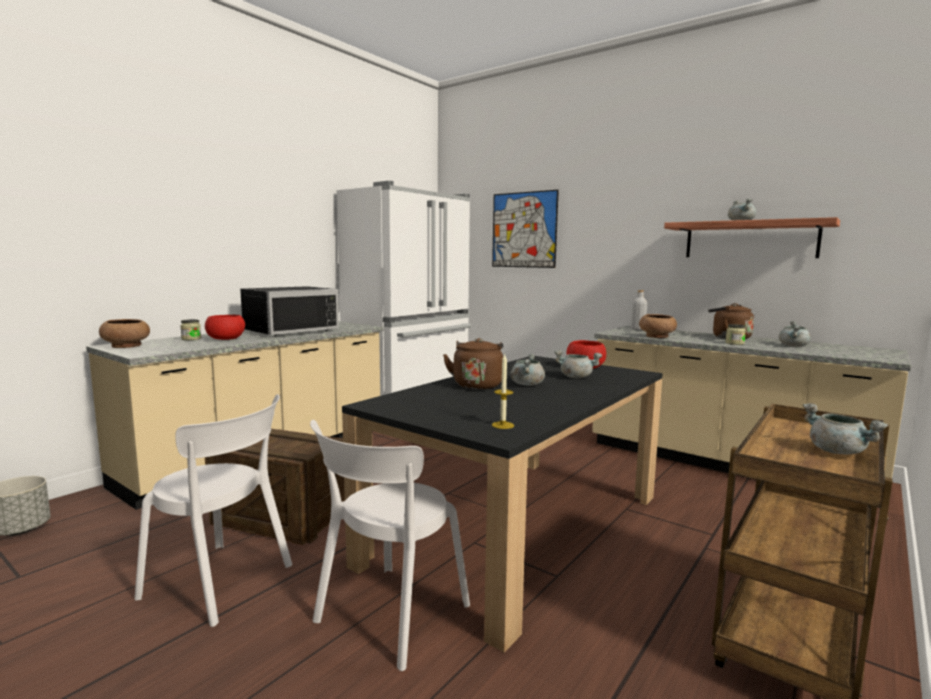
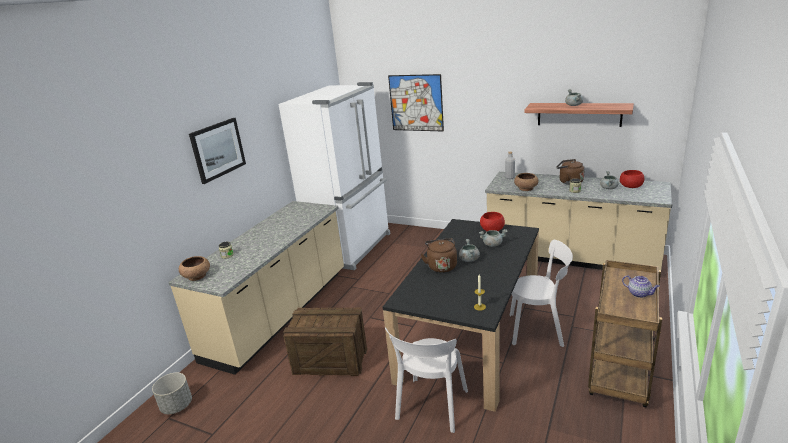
camera: 10 degrees left, 15 degrees up
white chair [134,394,292,627] -> white chair moved to [510,240,573,347]
red bowl [205,315,245,340] -> red bowl moved to [620,170,644,188]
black microwave [240,286,339,336] -> none
grey cooking pot [803,403,888,454] -> teapot [622,275,660,298]
none -> picture [189,118,246,184]

